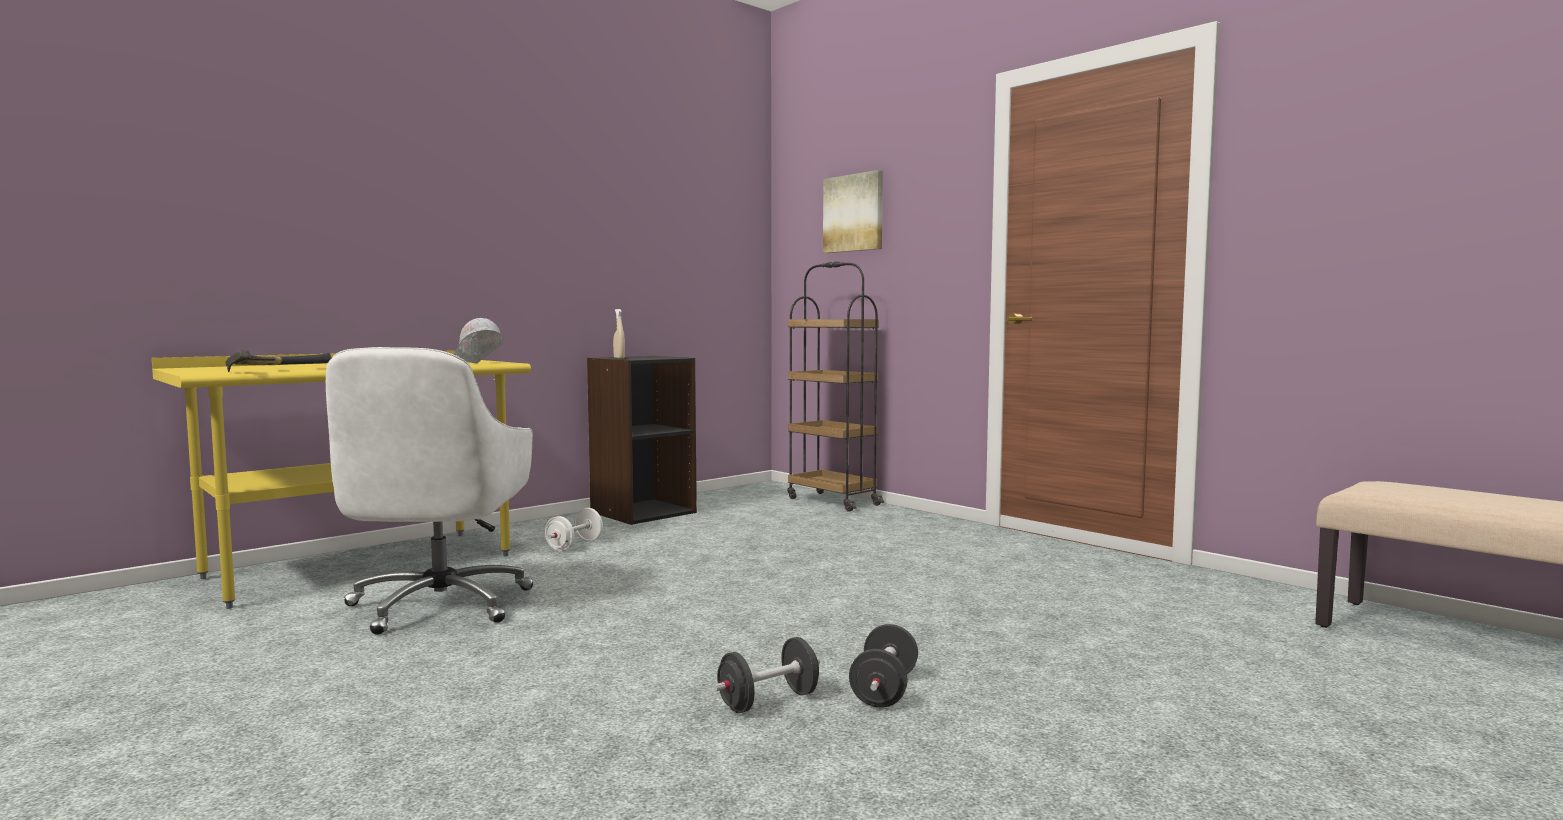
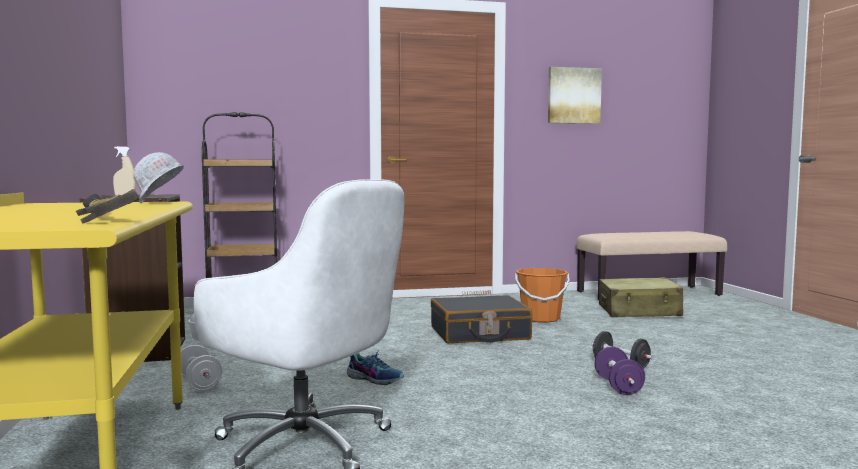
camera: 60 degrees left, 0 degrees up
black dumbbell [714,637,820,713] -> purple dumbbell [595,346,645,395]
picture [823,170,883,253] -> picture moved to [548,67,602,124]
none -> shoe [347,349,404,385]
none -> black suitcase [431,295,532,343]
none -> orange bucket [515,268,569,322]
none -> beige suitcase [599,277,683,317]

